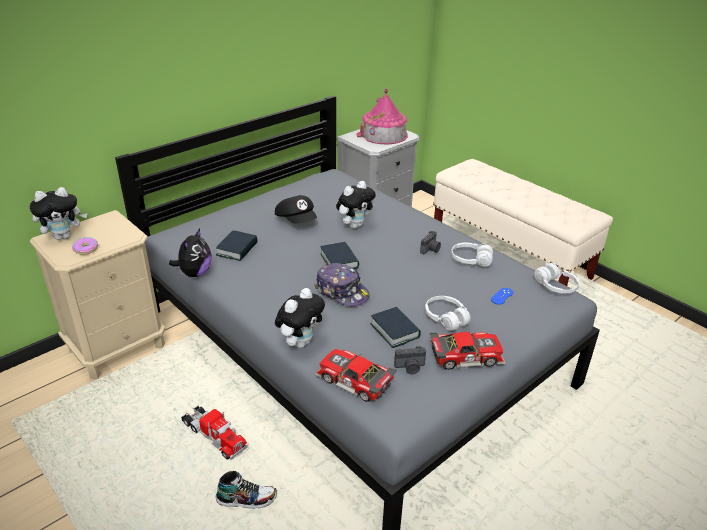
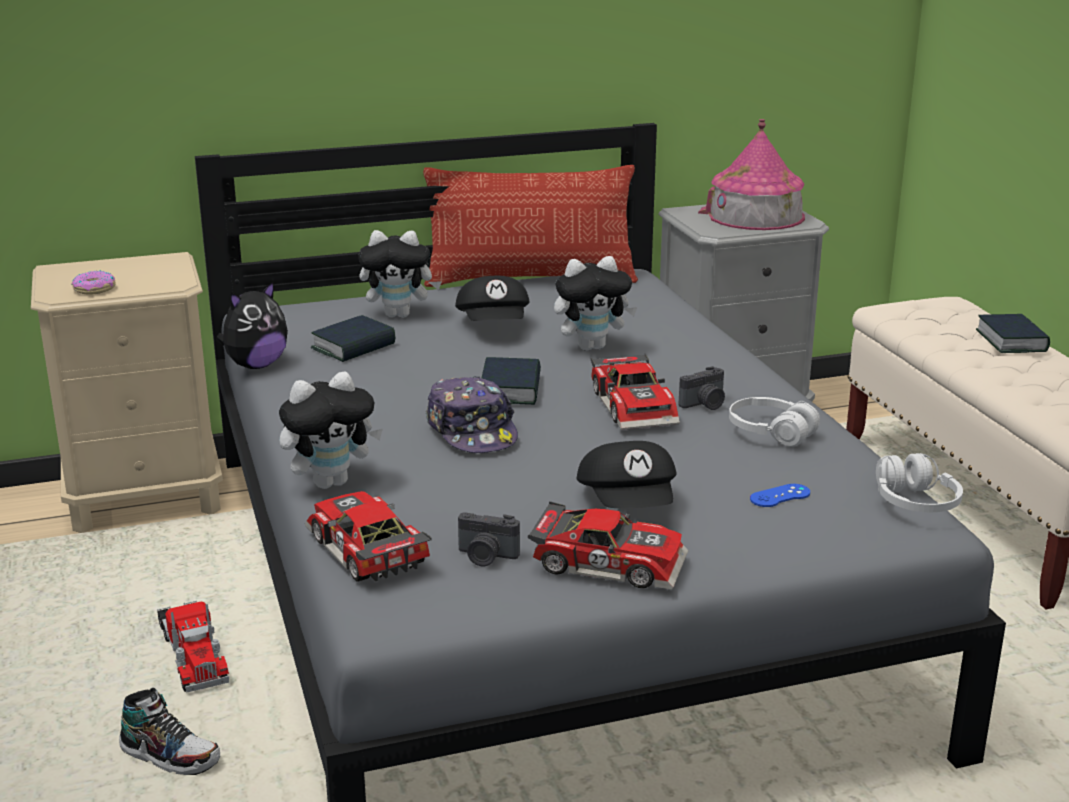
camera: 25 degrees right, 10 degrees down
plush toy [30,187,87,240] -> plush toy moved to [359,230,441,318]
book [370,307,421,348] -> book moved to [976,314,1050,353]
white headphones [425,296,471,331] -> black cap [577,441,677,508]
none -> pillow [423,165,638,287]
none -> toy car [591,353,680,430]

